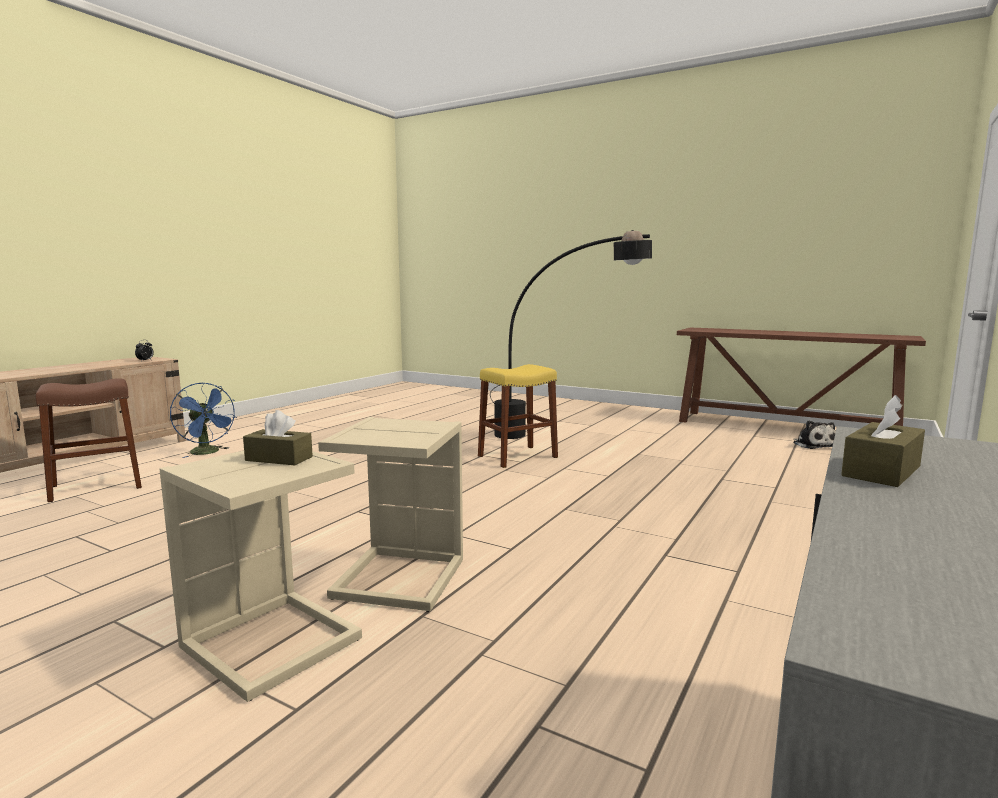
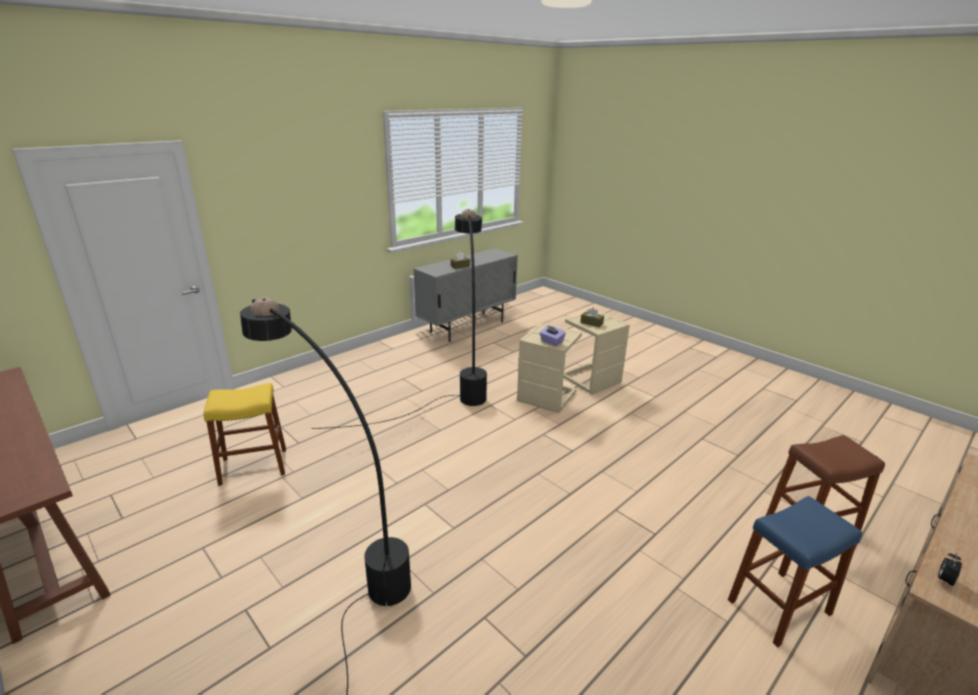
camera: 165 degrees left, 15 degrees up
blue fan [170,383,237,458] -> blue stool [728,496,862,647]
yellow stool [478,364,558,468] -> yellow stool moved to [203,383,286,486]
plush toy [793,420,836,449] -> none
none -> black floor lamp [311,209,487,429]
none -> purple tissue box [540,325,566,346]

